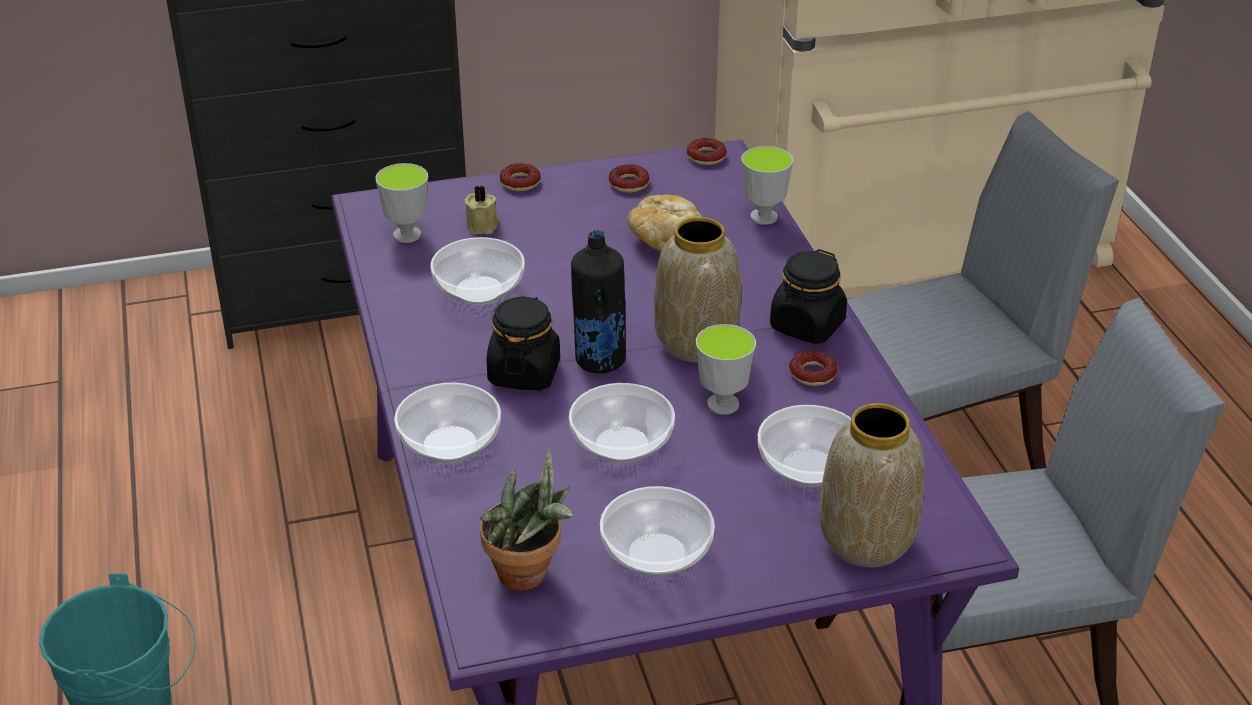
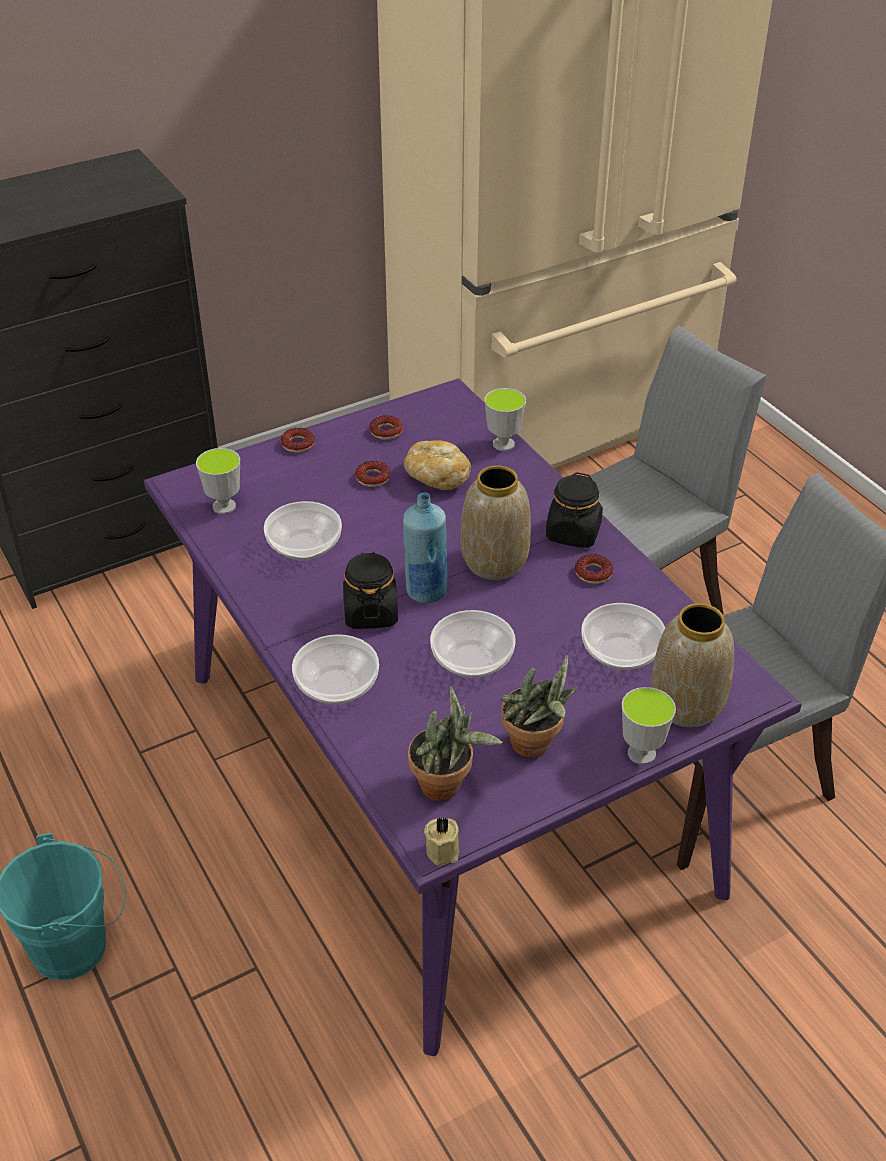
camera: 15 degrees left, 5 degrees up
beige candle [464,185,500,234] -> beige candle moved to [424,817,459,866]
black bottle [571,230,626,373] -> blue bottle [403,492,447,603]
bowl [600,486,715,577] -> potted plant [501,654,578,758]
donut [687,138,727,165] -> donut moved to [355,461,390,487]
cup [696,324,756,415] -> cup moved to [622,687,676,765]

